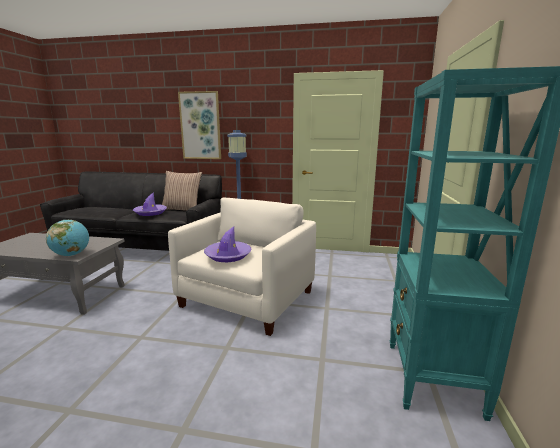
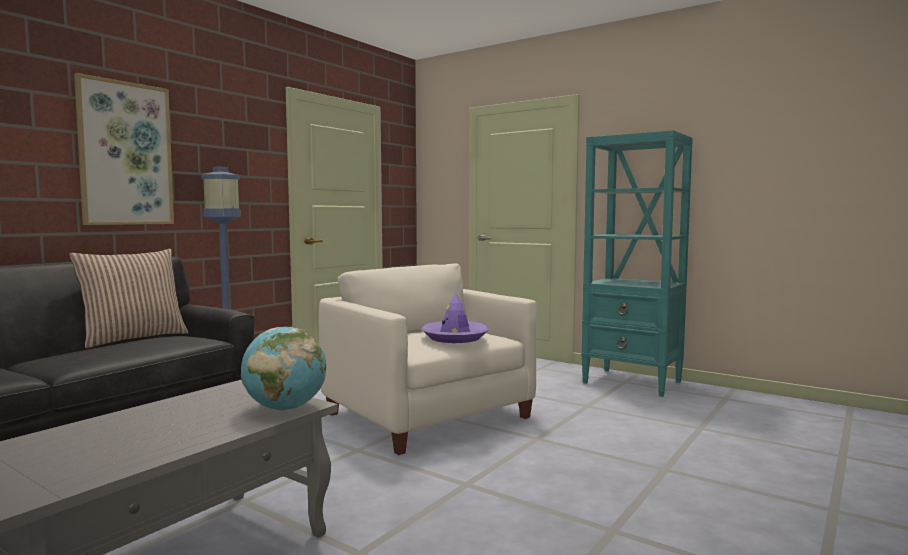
camera: 65 degrees left, 10 degrees down
purple hat [133,192,167,216] -> none

